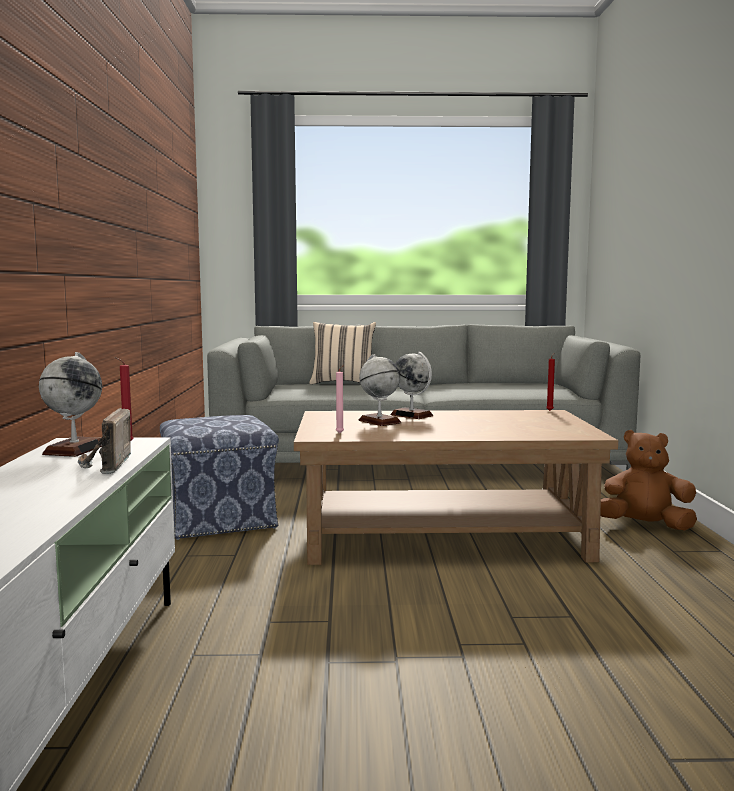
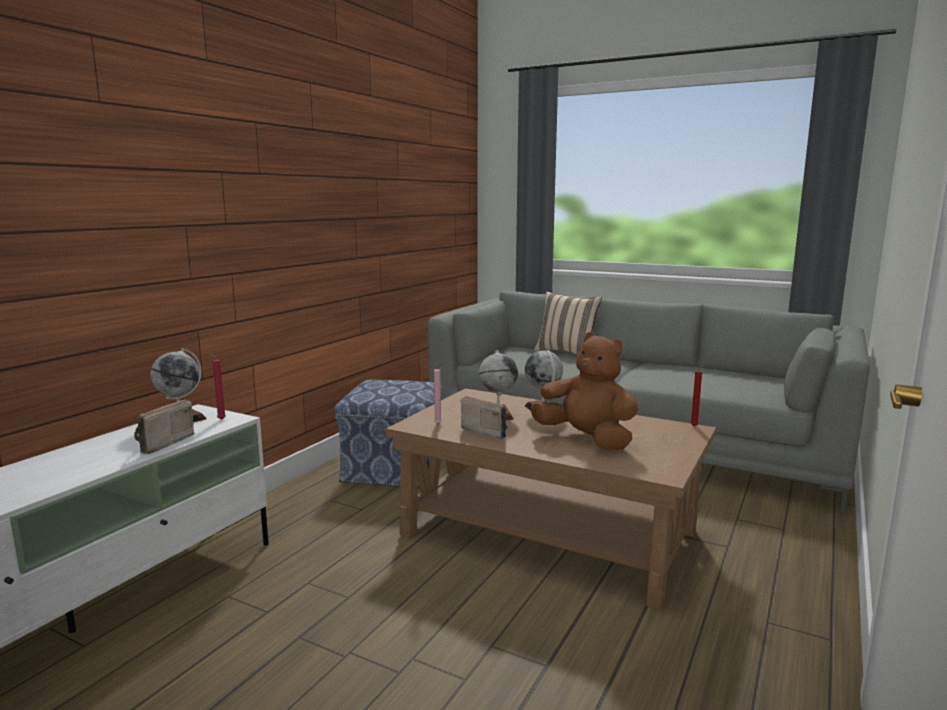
camera: 30 degrees right, 5 degrees up
brown plush toy [600,430,697,531] -> brown plush toy moved to [530,332,638,450]
none -> radio [461,396,511,439]

